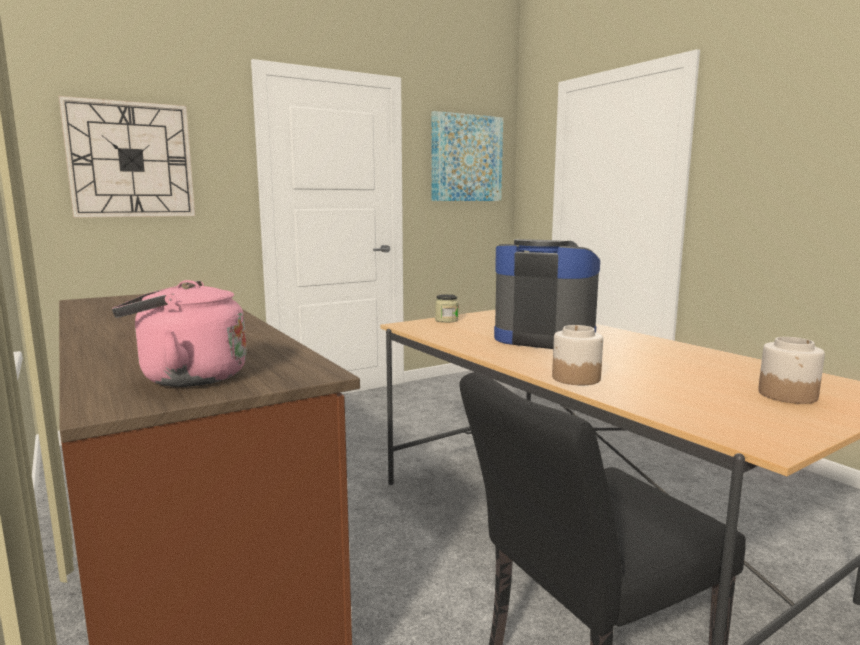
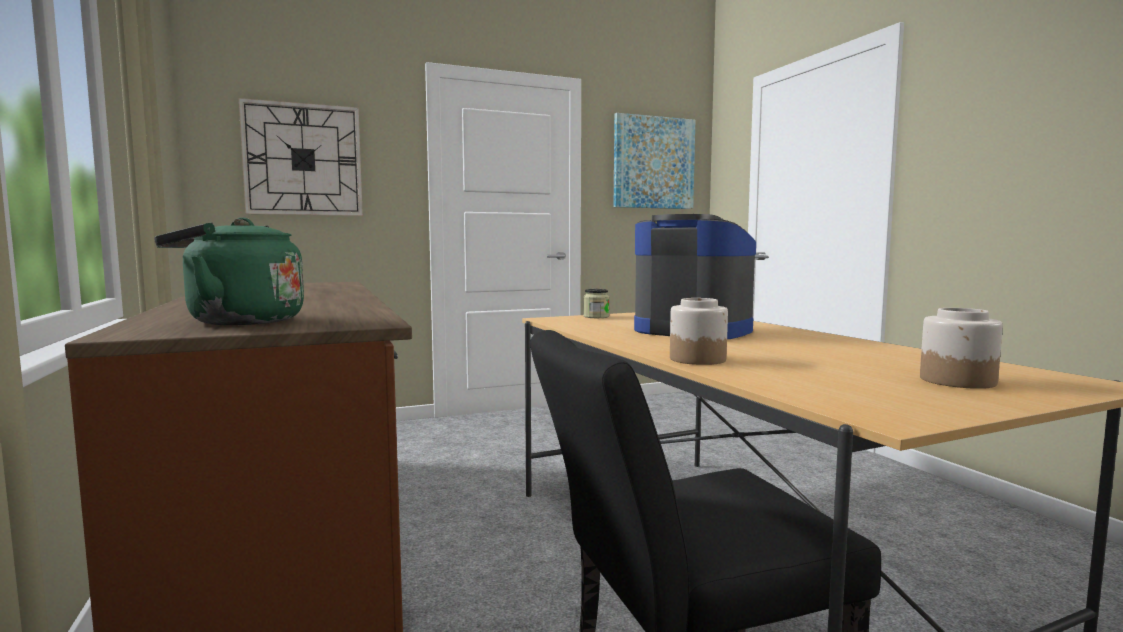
camera: 10 degrees right, 5 degrees down
pink kettle [112,280,247,387] -> green kettle [154,217,304,325]

